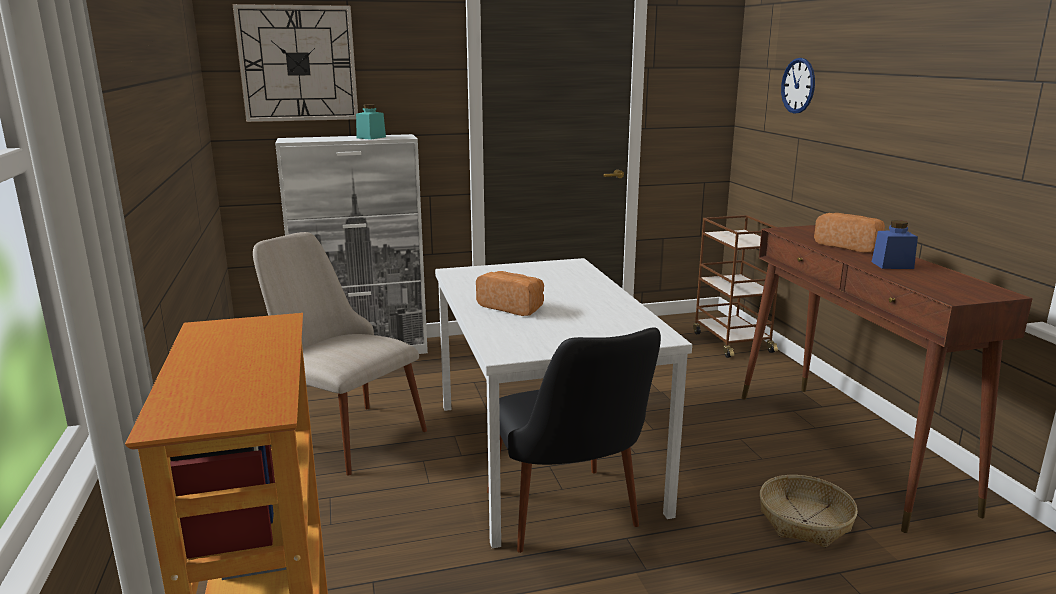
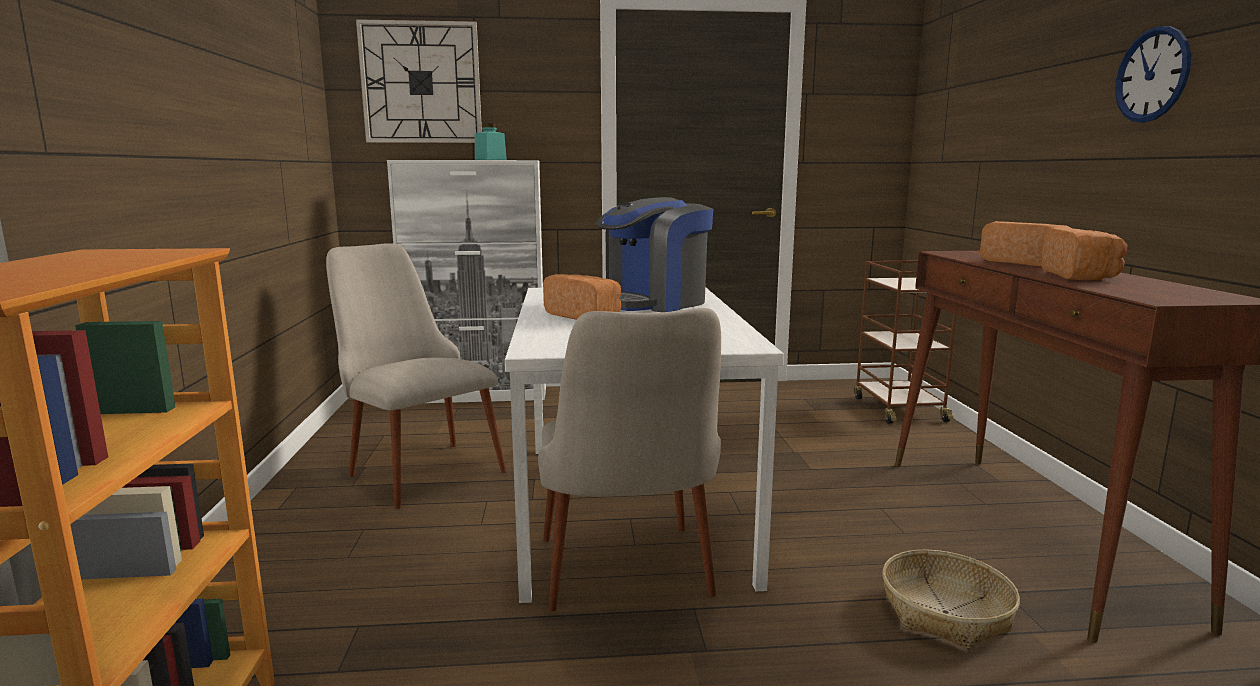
camera: 10 degrees right, 5 degrees down
black chair [487,327,661,553] -> beige chair [538,308,721,612]
wall clock [781,58,815,114] -> wall clock moved to [1115,26,1191,123]
blue jar [872,220,918,269] -> bread [1041,227,1127,280]
none -> coffee machine [596,197,713,312]

